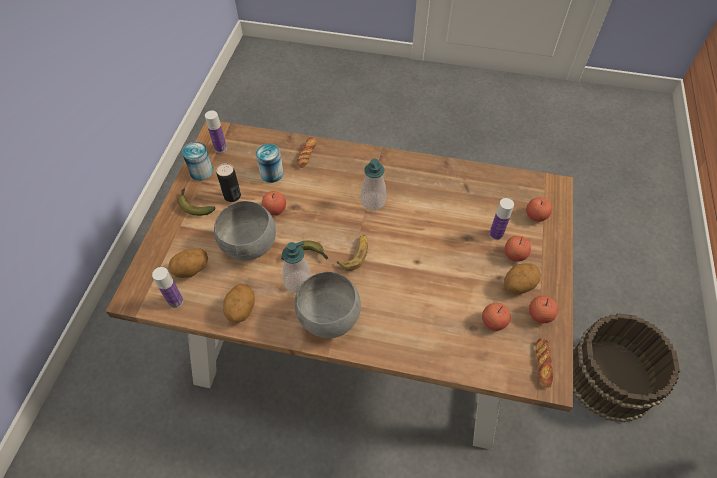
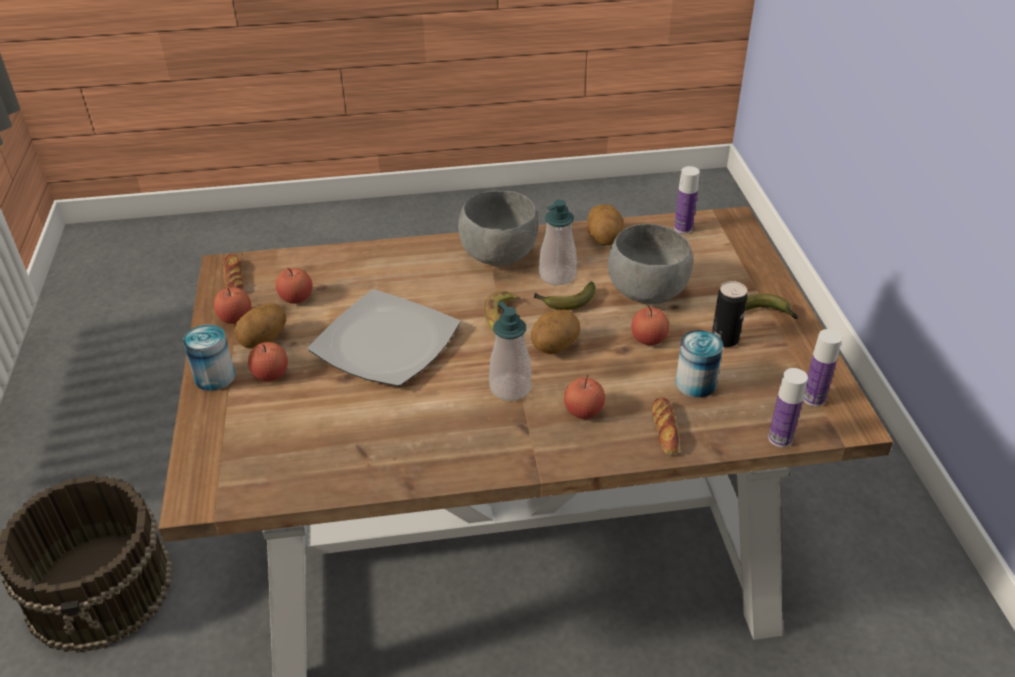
camera: 160 degrees right, 15 degrees down
potato [168,248,208,278] -> potato moved to [531,310,580,354]
can [182,142,213,181] -> can moved to [183,324,235,391]
bottle [489,198,514,240] -> bottle moved to [768,368,808,447]
apple [526,197,552,222] -> apple moved to [564,375,605,419]
none -> plate [308,289,460,386]

